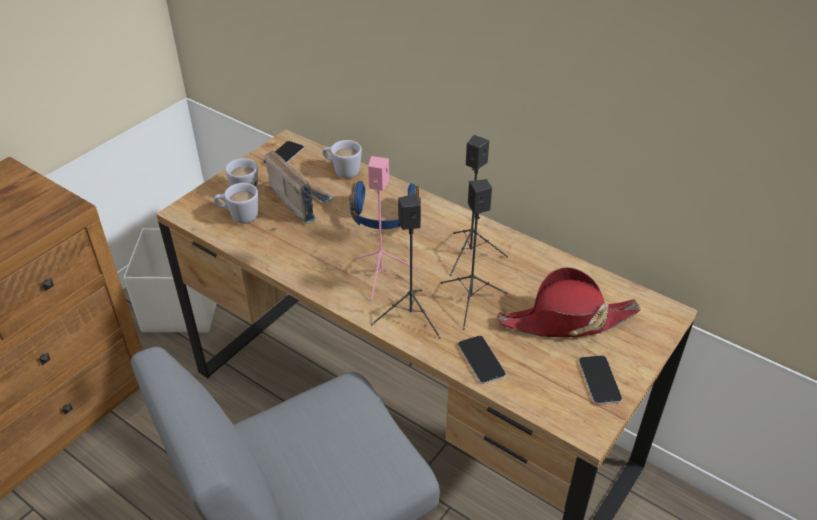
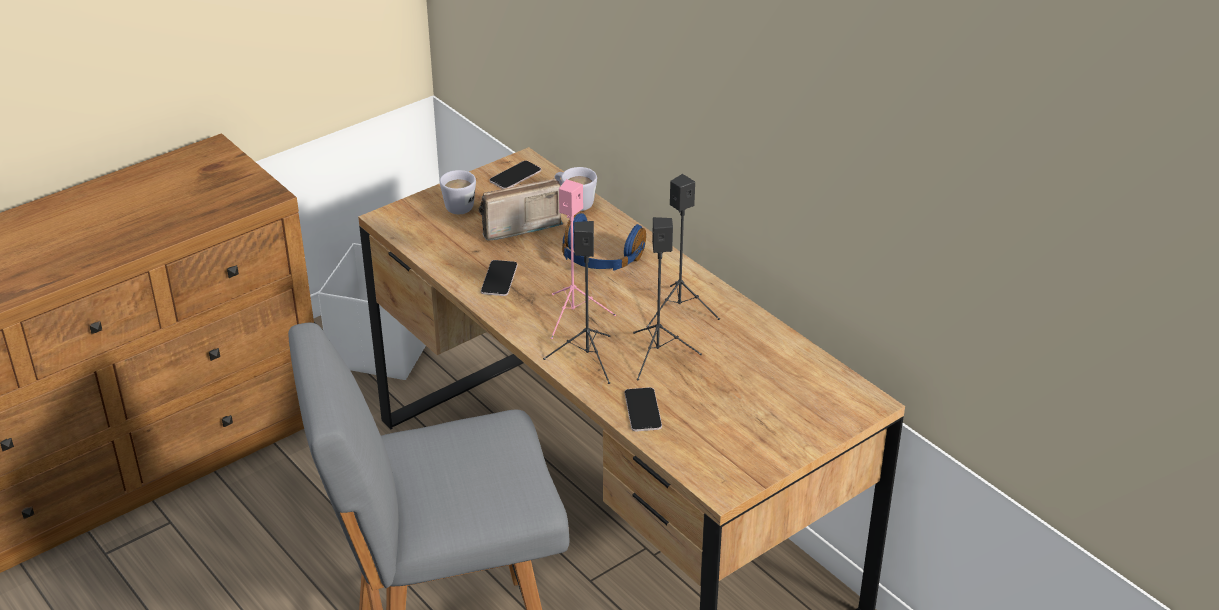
camera: 15 degrees right, 5 degrees down
white mug [214,183,258,224] -> none
radio [264,150,334,224] -> radio turned 90 degrees counterclockwise [479,179,563,241]
red hat [497,267,641,337] -> none
phone [579,355,622,405] -> phone moved to [481,260,517,296]

